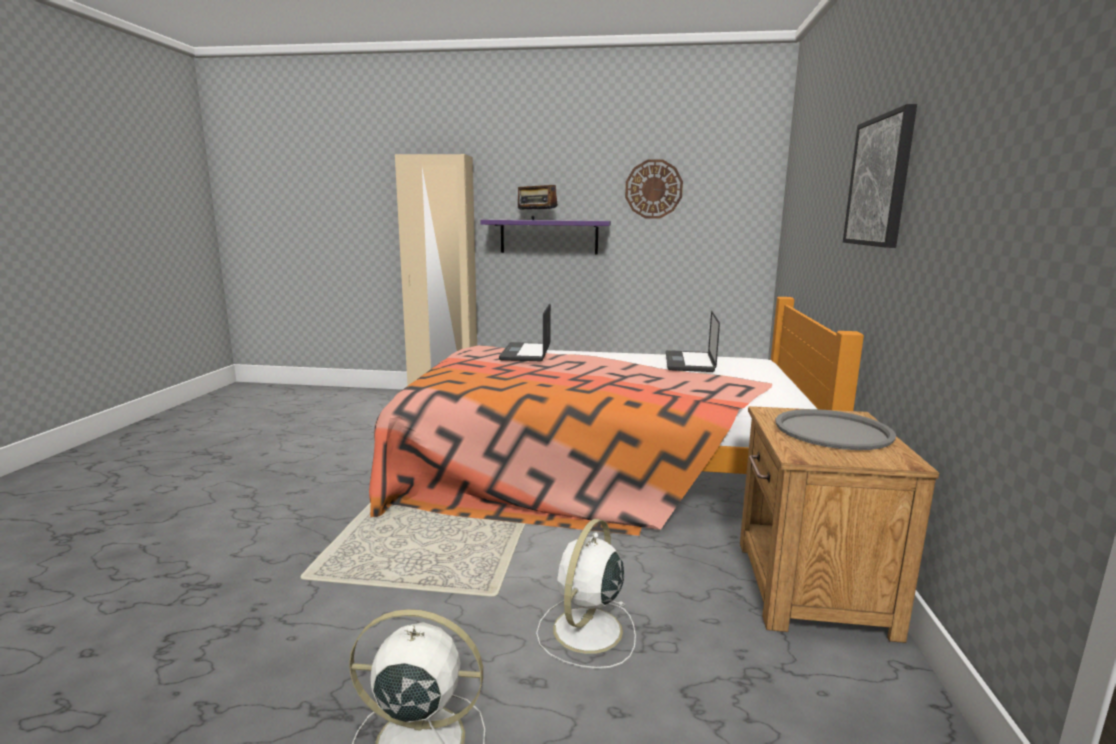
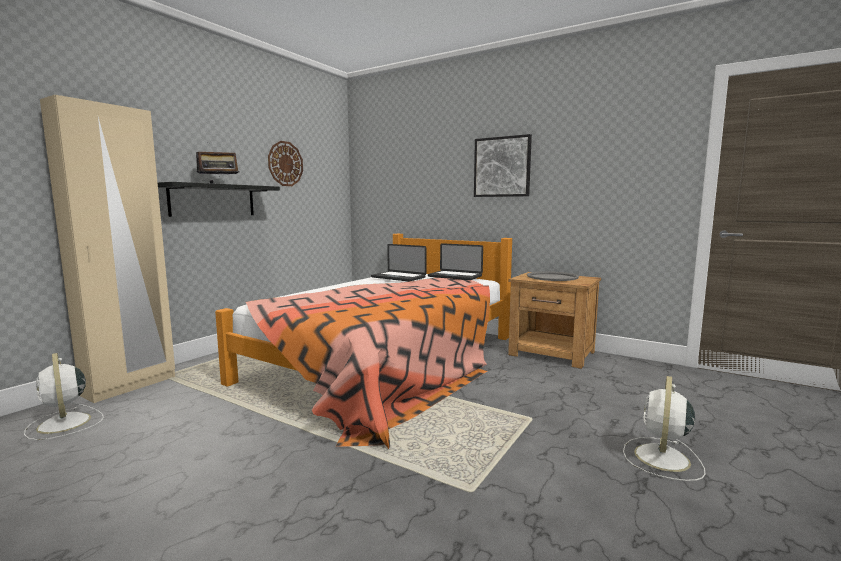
camera: 65 degrees left, 5 degrees down
purple shelf [481,220,611,254] -> black shelf [157,182,280,217]
laptop [499,303,551,361] -> laptop moved to [428,243,483,280]
white fan [536,519,636,669] -> white fan moved to [24,353,104,440]

